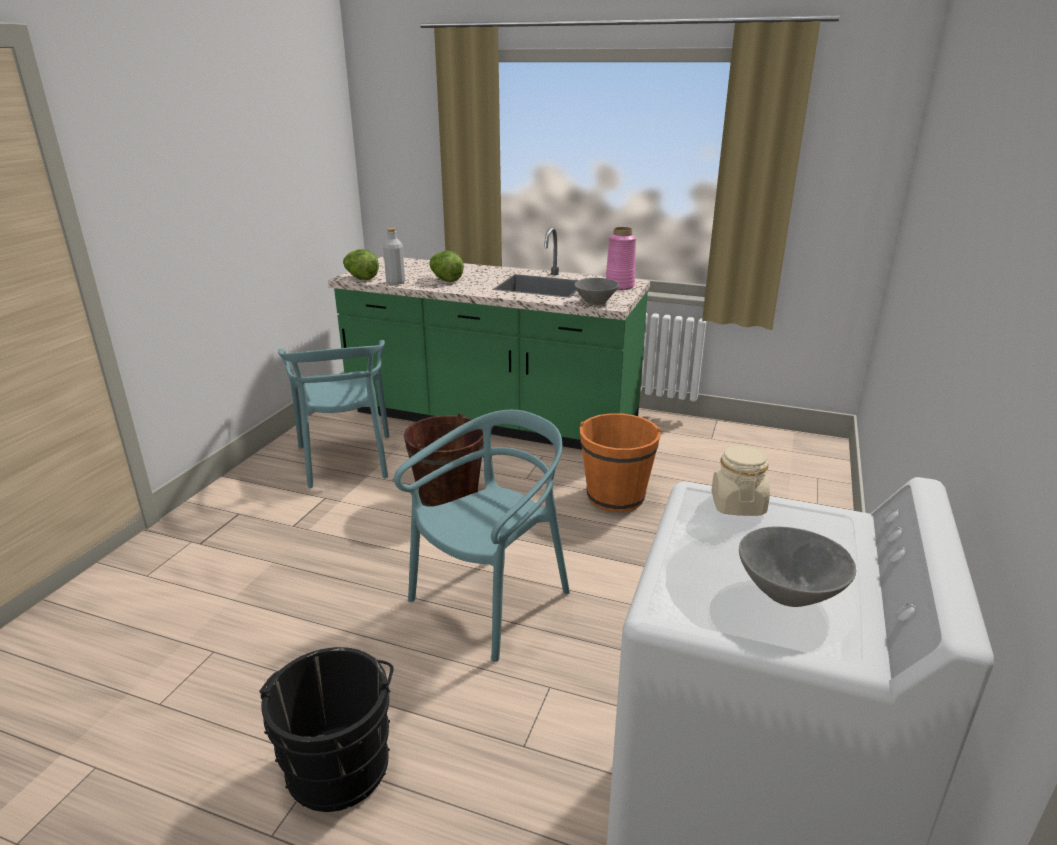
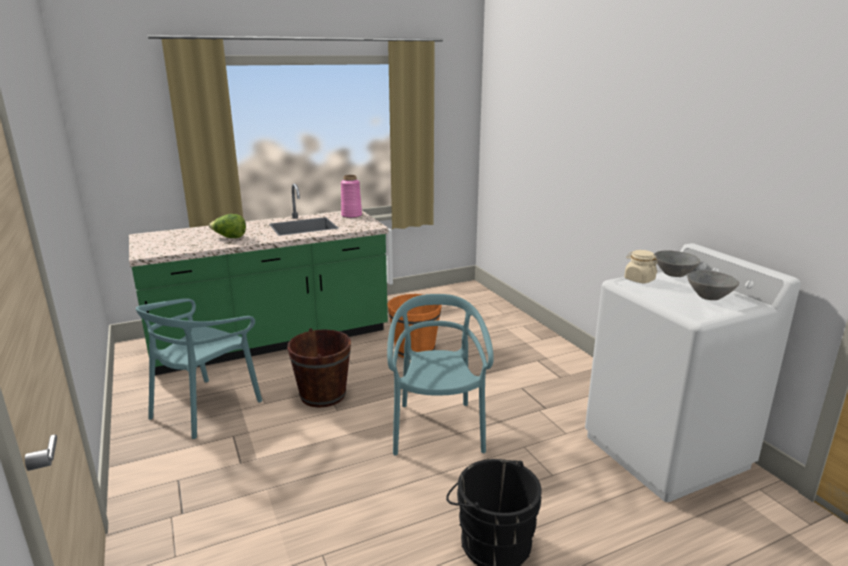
camera: 45 degrees left, 5 degrees down
turquoise chair [278,340,389,488] -> turquoise chair turned 90 degrees clockwise [136,298,262,439]
lettuce [343,249,379,280] -> none
grey bottle [383,228,405,285] -> none
grey bowl [575,278,619,305] -> grey bowl moved to [654,250,700,277]

